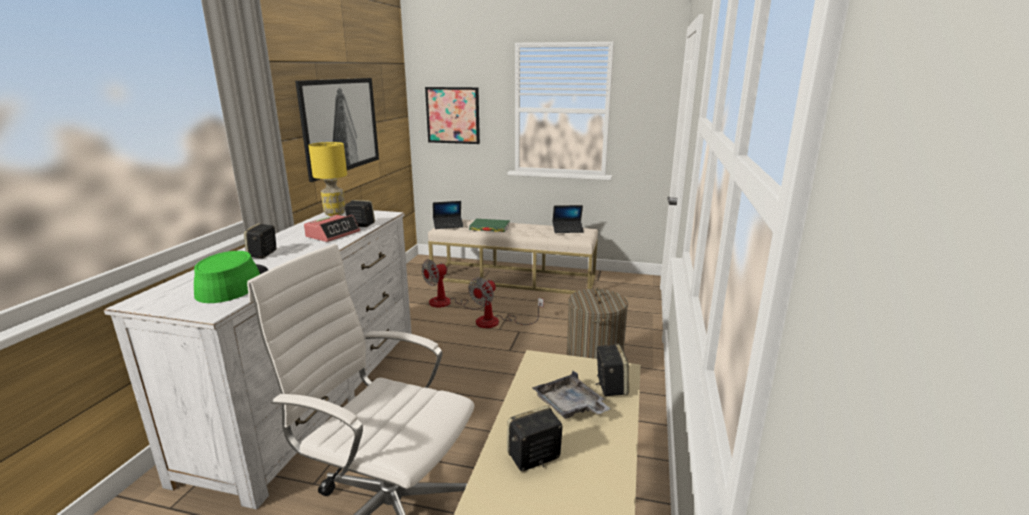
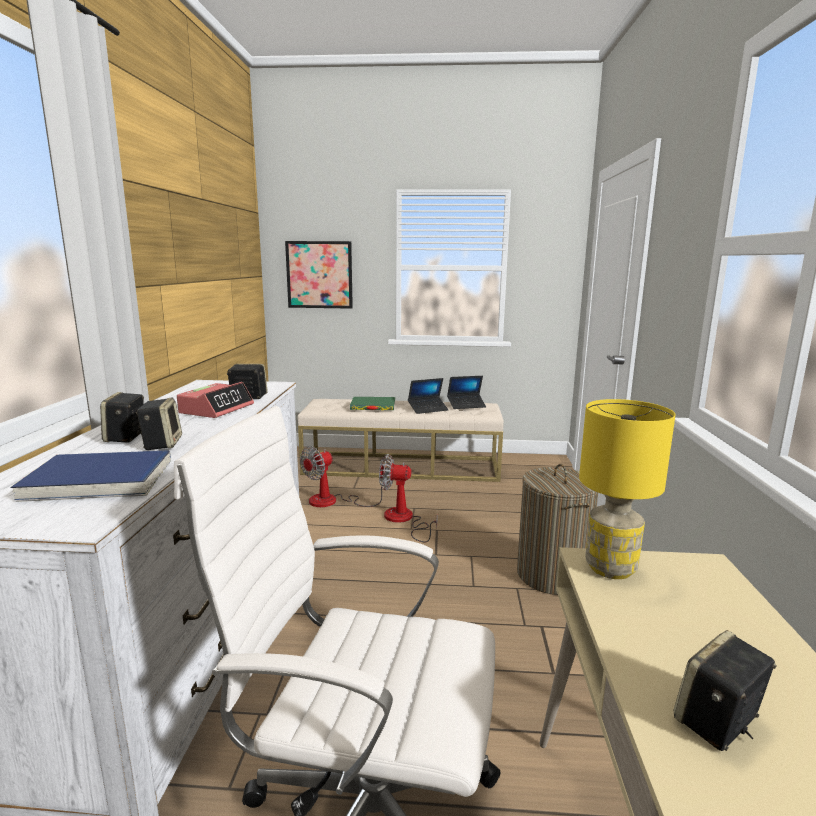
camera: 10 degrees left, 5 degrees down
green hat [194,251,268,303] -> blue book [11,450,171,502]
picture [295,78,379,182] -> none
yellow table lamp [308,142,347,216] -> yellow table lamp moved to [579,399,675,579]
laptop [433,201,464,229] -> laptop moved to [408,378,448,414]
fan [469,277,544,328] -> fan turned 75 degrees clockwise [379,454,438,542]
grey tray [532,371,611,419] -> none
speaker [595,344,629,396] -> speaker moved to [136,397,182,450]

